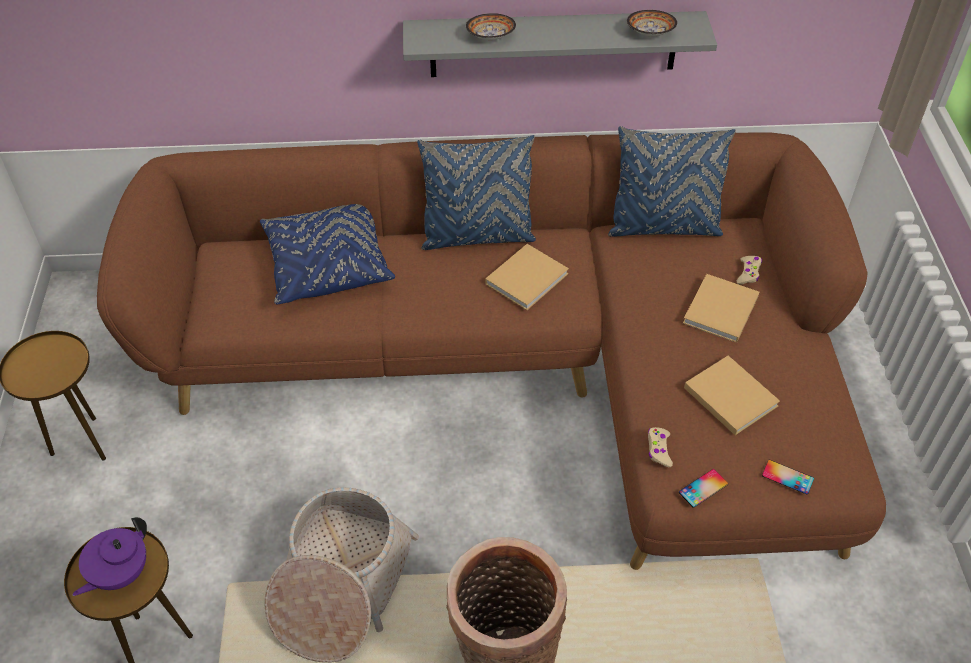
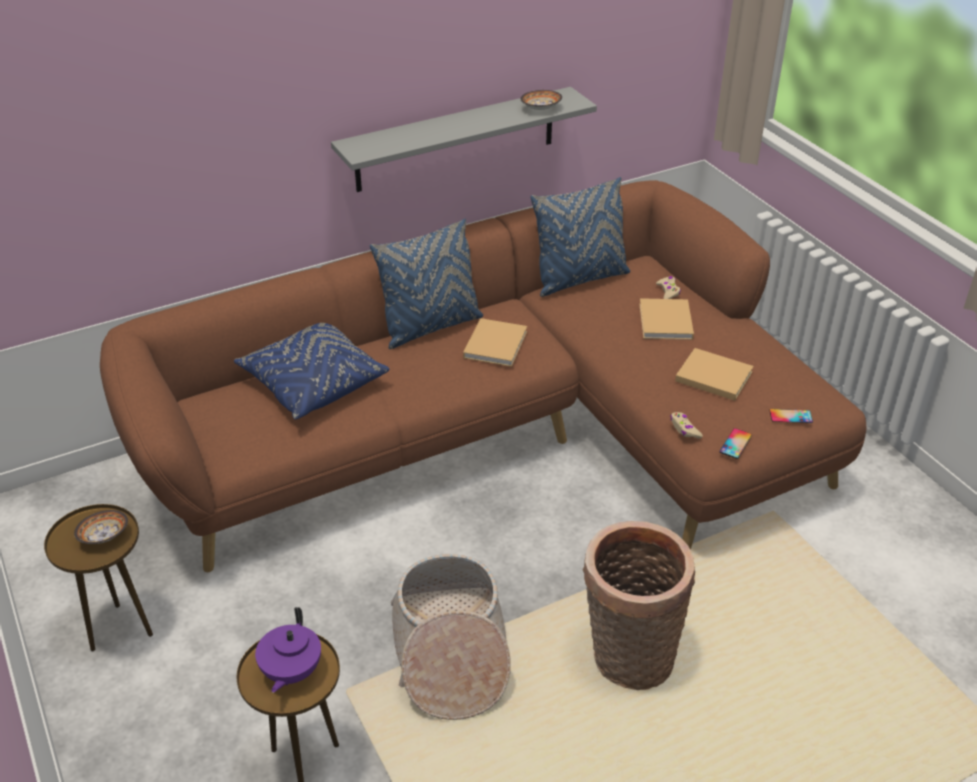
camera: 25 degrees left, 10 degrees down
bowl [466,13,516,40] -> bowl moved to [74,510,128,544]

